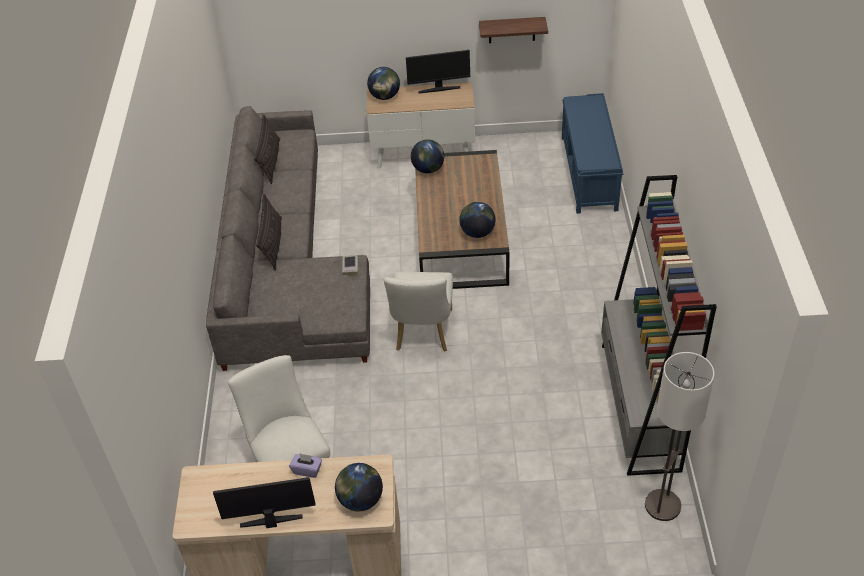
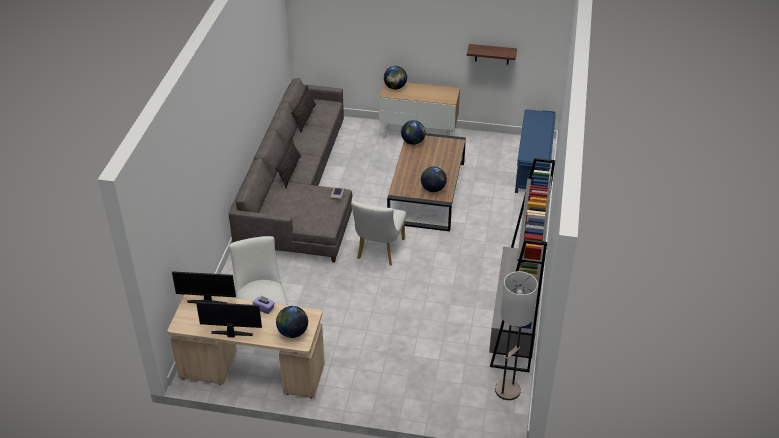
camera: 10 degrees right, 5 degrees down
monitor [406,50,470,93] -> monitor moved to [172,271,236,303]

